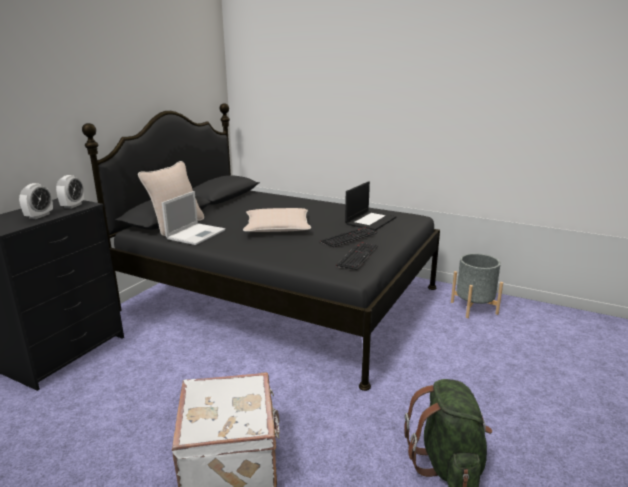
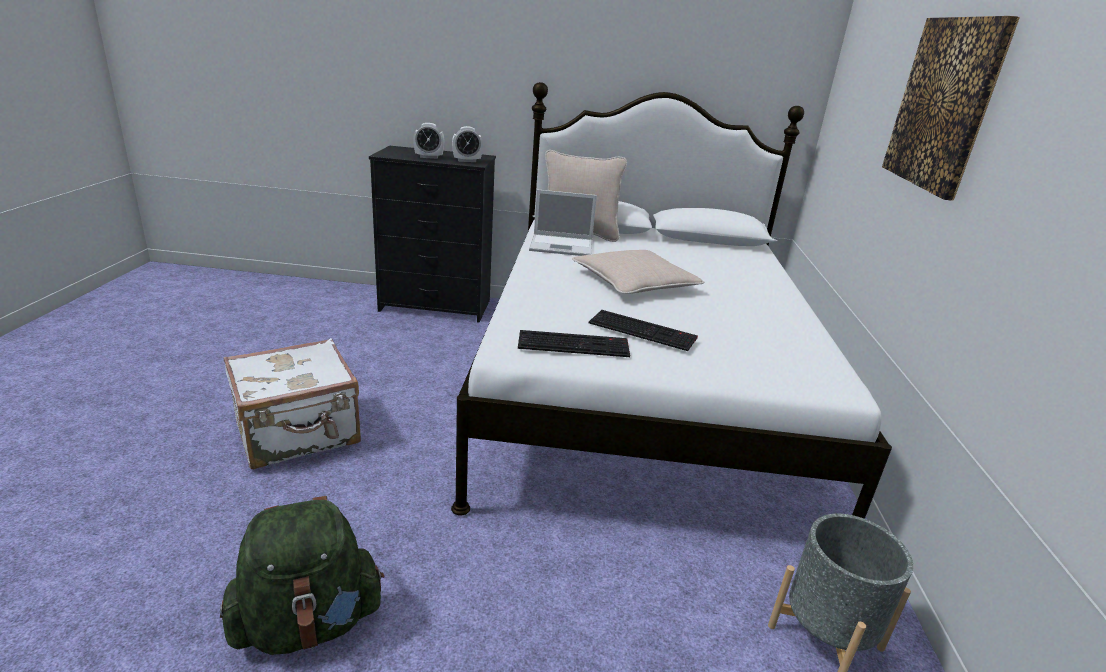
camera: 65 degrees right, 5 degrees up
black bed [82,103,440,391] -> white bed [451,82,892,519]
laptop [345,181,396,231] -> none
none -> picture [882,16,1020,201]

